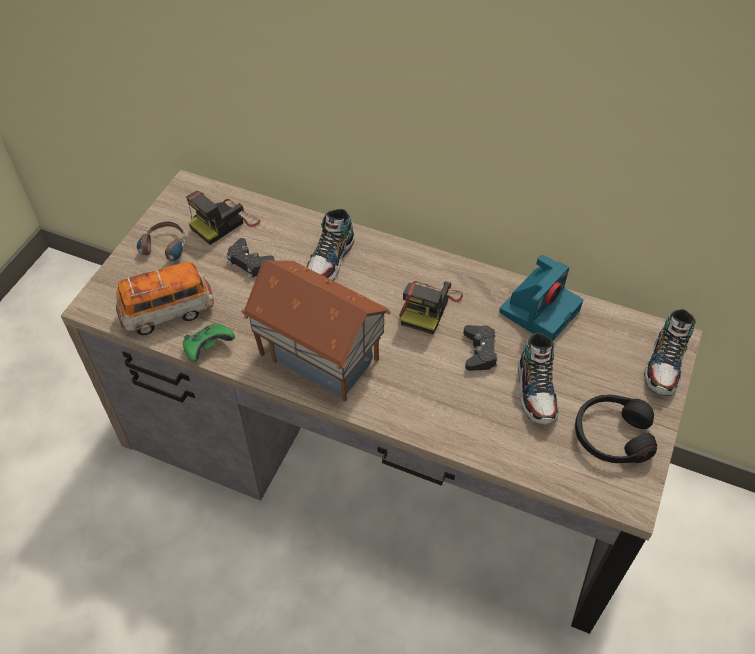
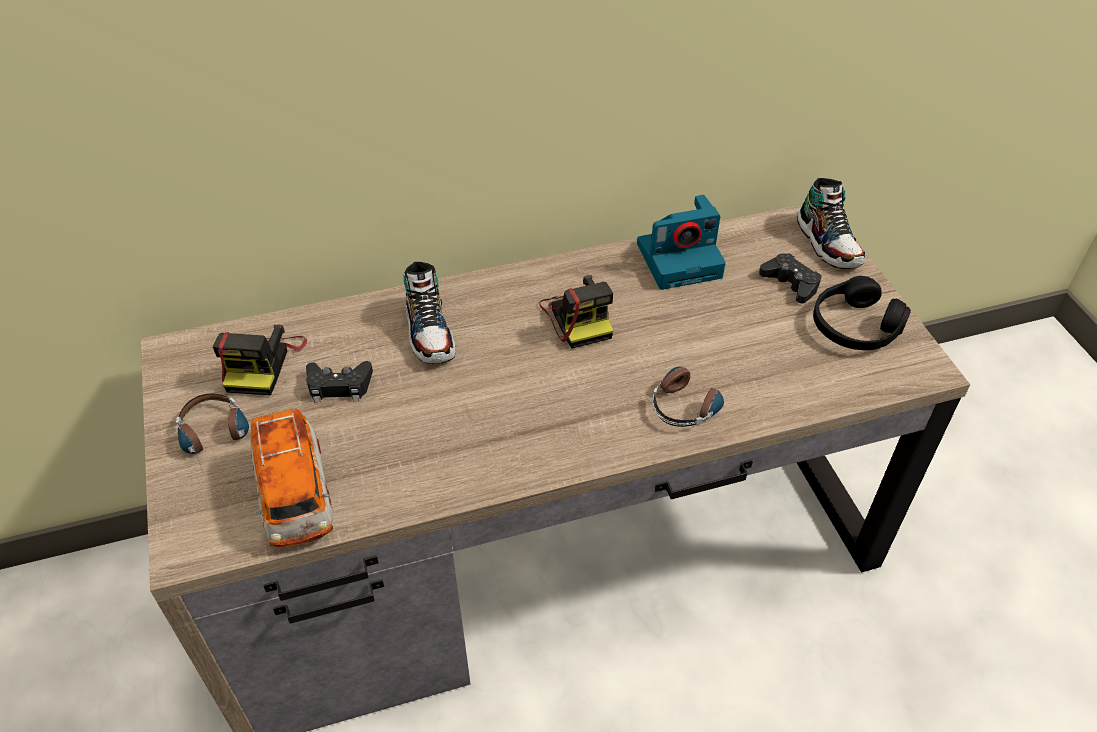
camera: 40 degrees left, 5 degrees down
toy car [116,262,214,335] -> toy car turned 135 degrees clockwise [250,409,333,547]
green game controller [183,323,235,362] -> none
toy house [241,260,391,402] -> none
black game controller [463,325,498,371] -> black game controller moved to [759,253,822,303]
camera [499,255,583,341] -> camera turned 75 degrees clockwise [637,195,726,290]
shoe [518,333,558,425] -> none
none -> headphones [652,367,733,427]

